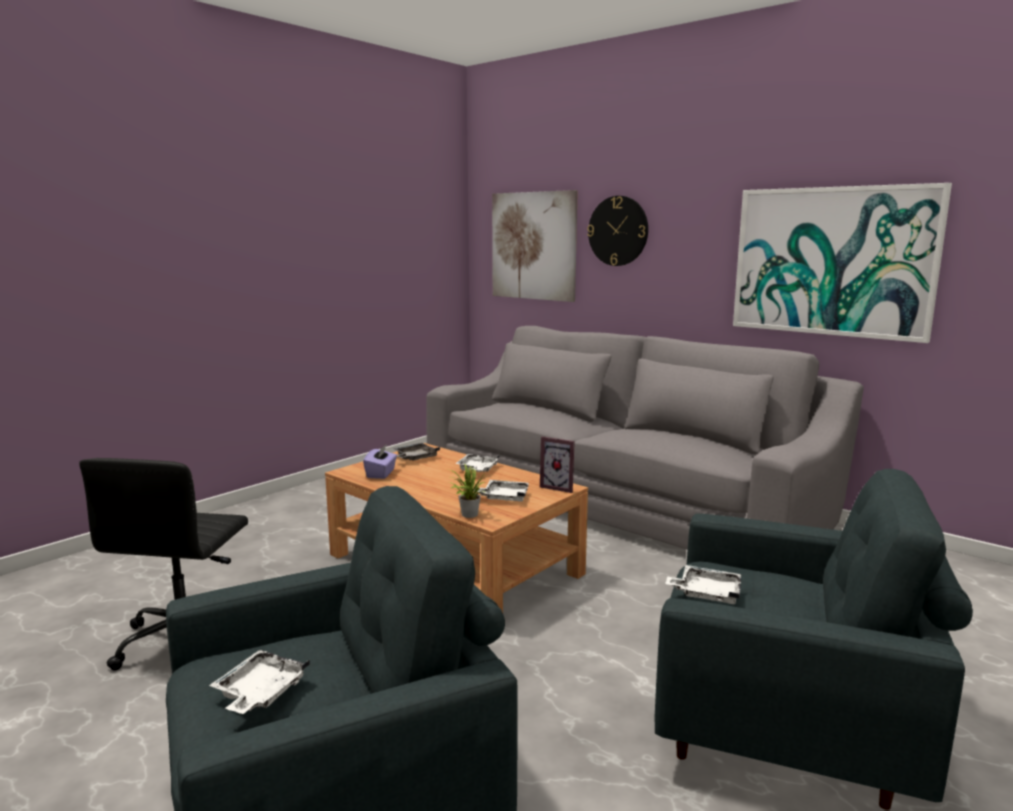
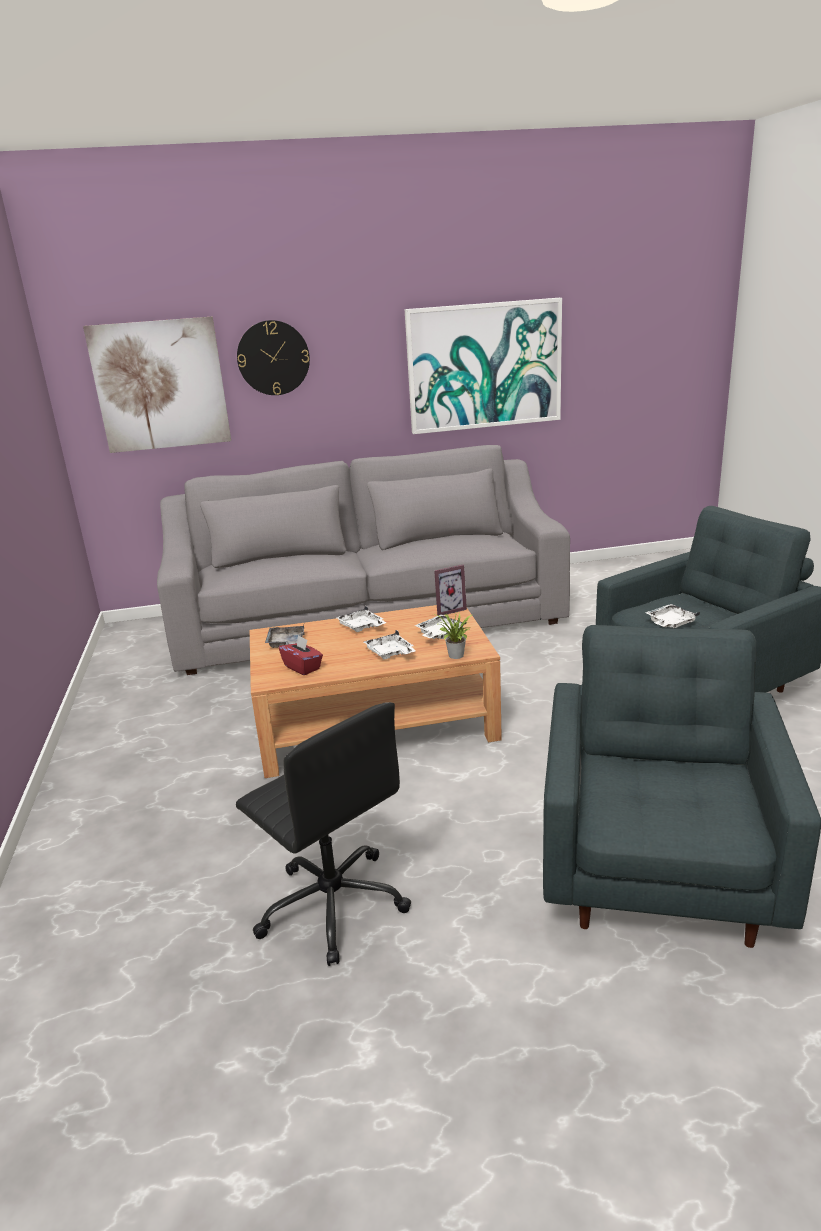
camera: 50 degrees left, 10 degrees up
white tray [209,650,310,714] -> white tray moved to [364,630,416,659]
purple tissue box [363,444,397,479] -> red tissue box [279,635,323,675]

